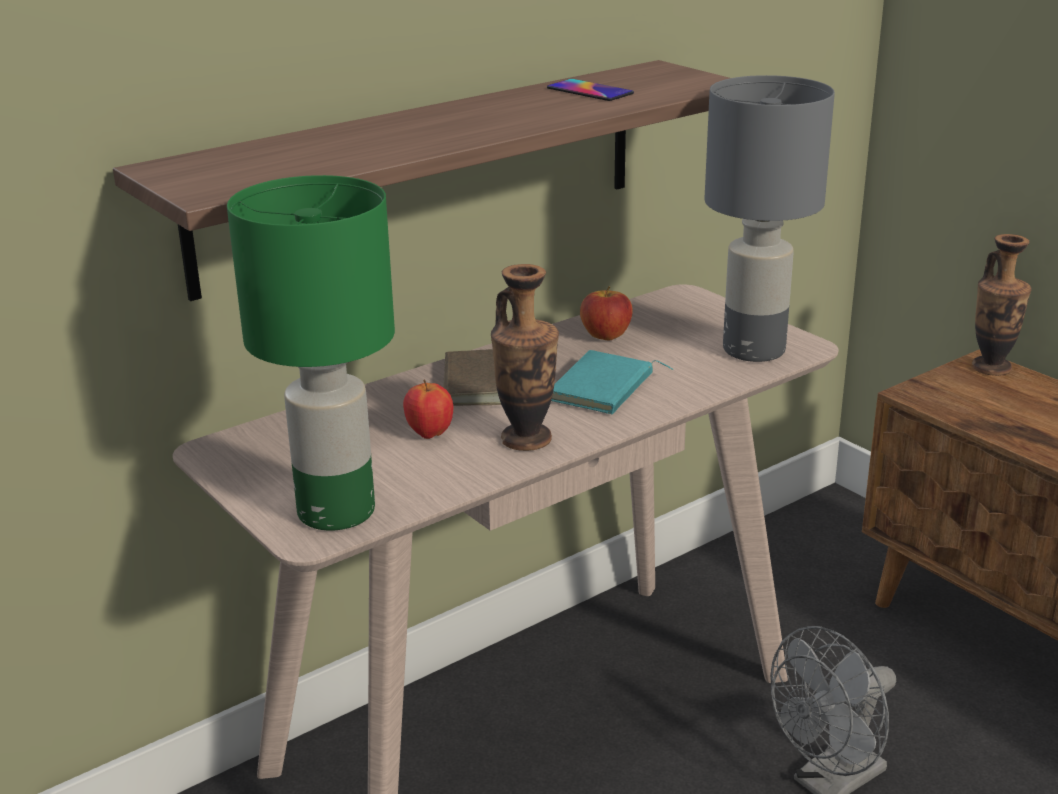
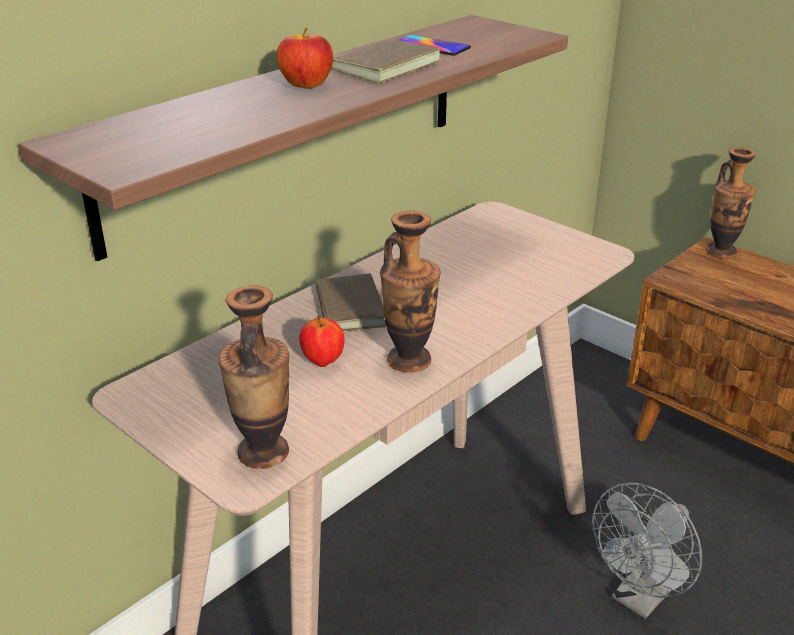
camera: 10 degrees left, 5 degrees up
green table lamp [227,175,395,531] -> vase [219,285,289,469]
turquoise book [551,350,674,414] -> none
apple [580,286,633,341] -> apple moved to [276,28,333,89]
grey table lamp [704,75,835,362] -> none
none -> brown book [331,39,441,83]

